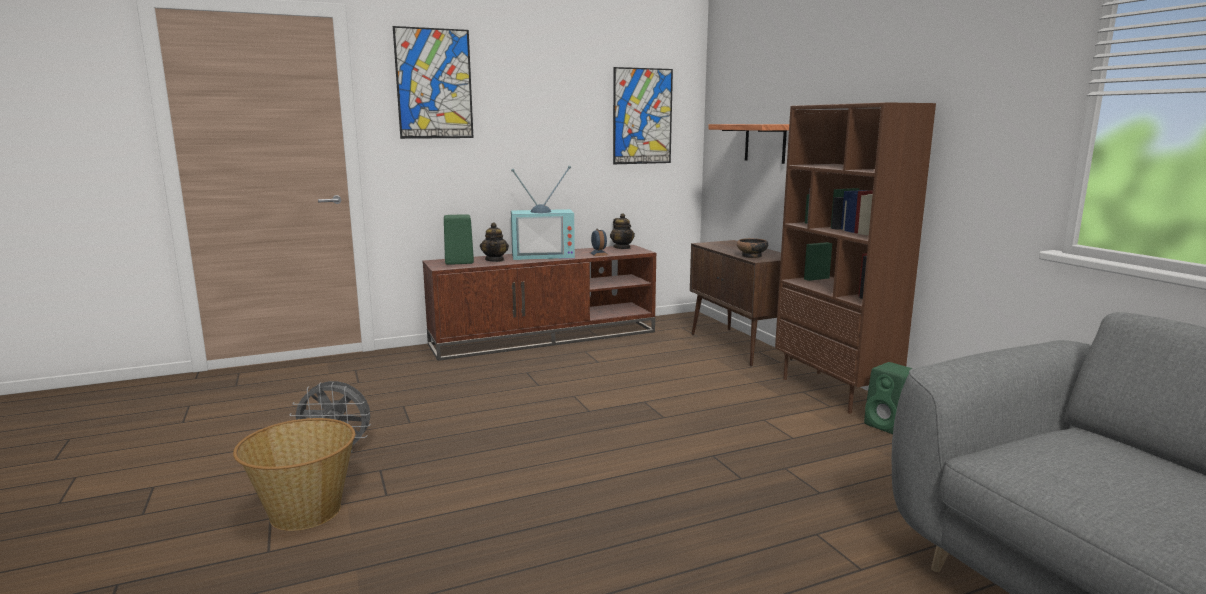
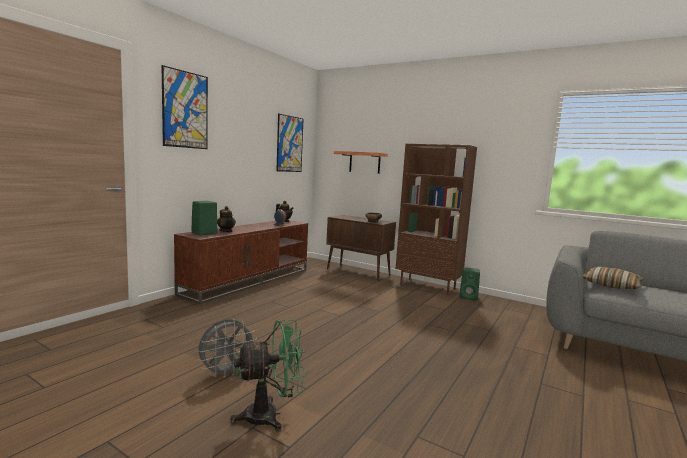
camera: 35 degrees left, 5 degrees down
basket [233,418,355,531] -> green fan [230,320,305,431]
television [511,166,575,260] -> none
none -> pillow [583,267,644,289]

